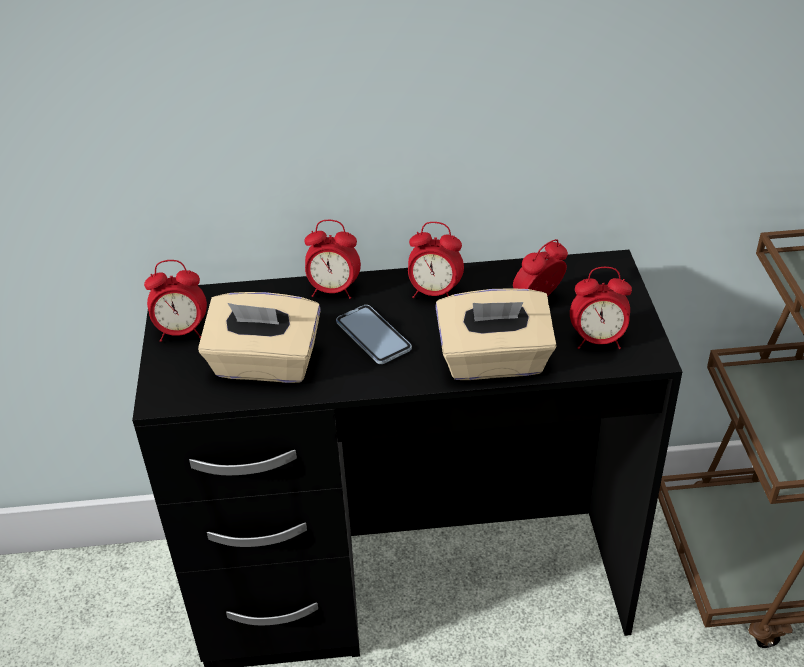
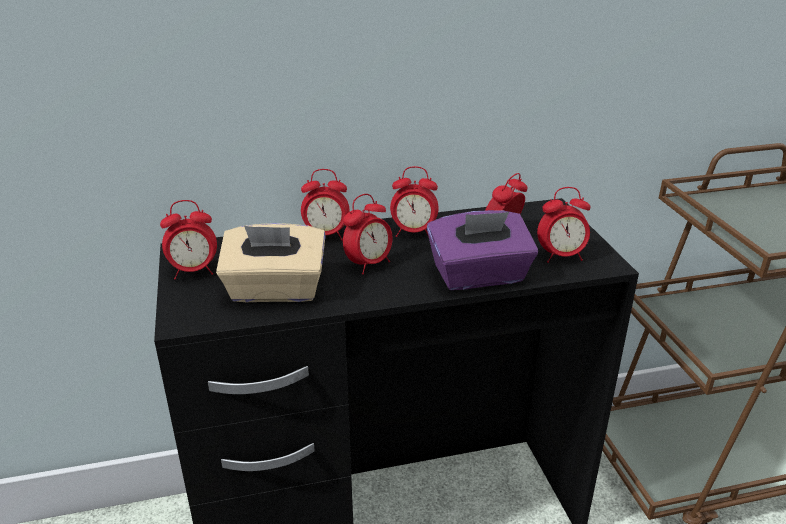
camera: 10 degrees left, 10 degrees down
phone [336,305,412,364] -> alarm clock [343,194,393,275]
beige tissue box [436,288,557,380] -> purple tissue box [427,210,538,290]

